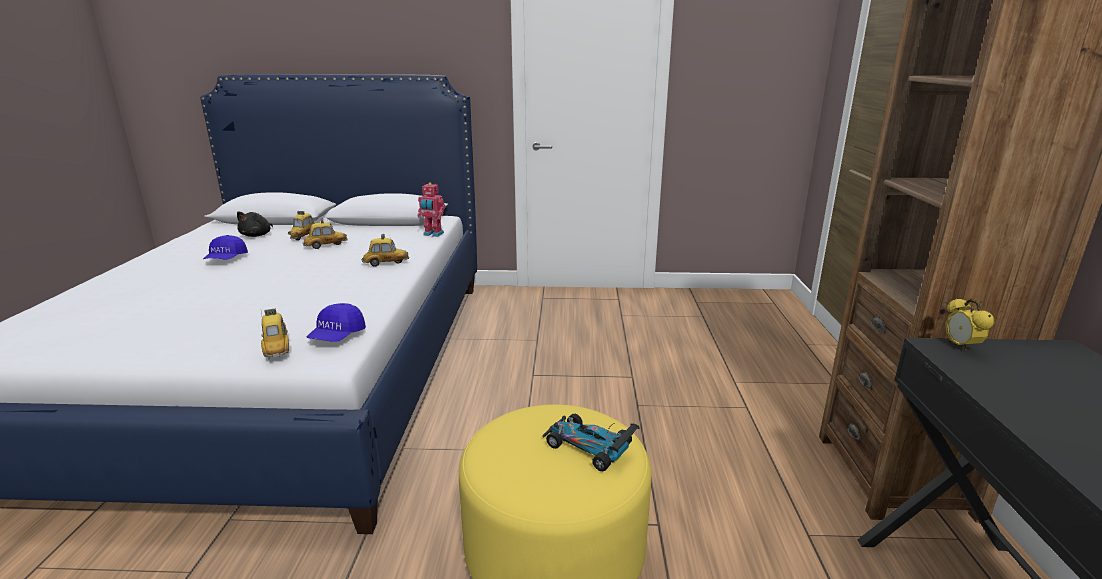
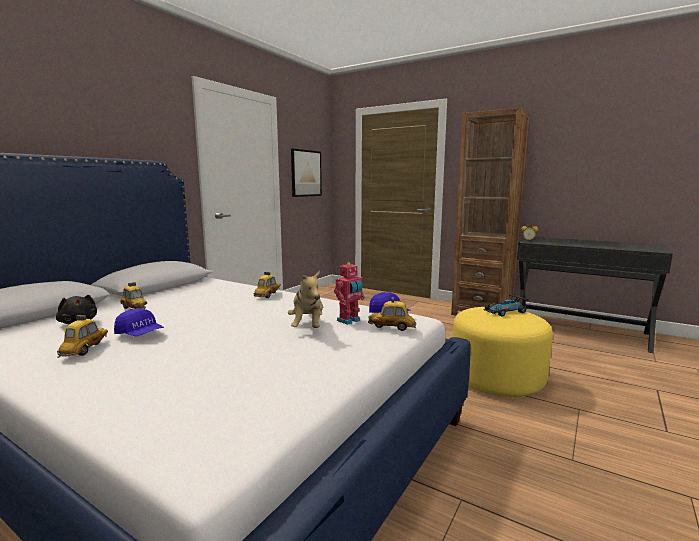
camera: 60 degrees left, 10 degrees down
toy car [303,219,348,249] -> toy car moved to [57,314,108,358]
toy robot [418,183,445,237] -> toy robot moved to [334,262,365,325]
none -> plush toy [288,271,323,328]
none -> picture [291,149,322,197]

